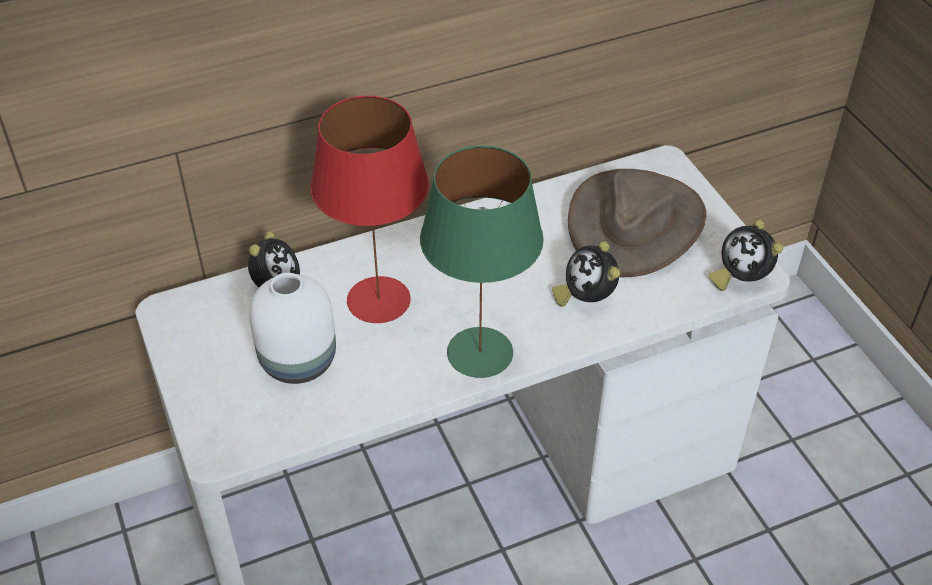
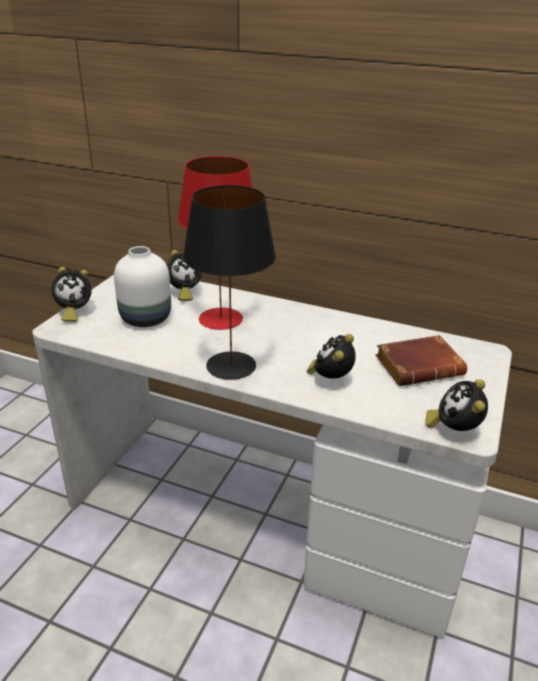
camera: 45 degrees right, 15 degrees down
green table lamp [420,146,544,378] -> black table lamp [183,185,276,380]
brown hat [568,169,707,277] -> brown book [375,335,467,386]
none -> alarm clock [51,267,92,322]

